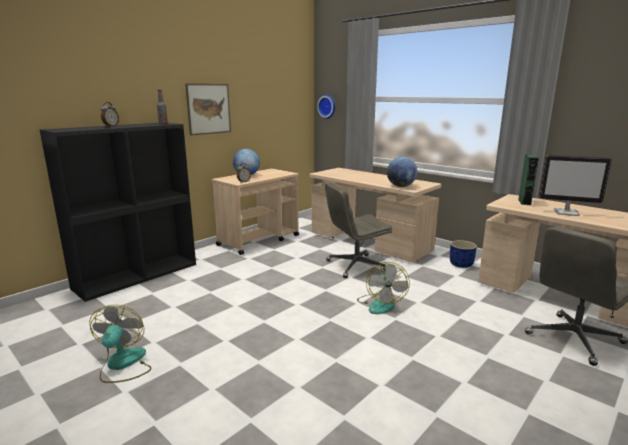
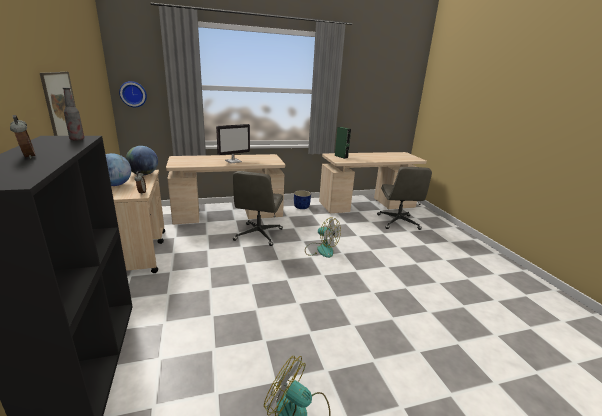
camera: 60 degrees left, 5 degrees up
globe [387,157,418,187] -> globe moved to [126,146,158,175]
monitor [539,155,612,216] -> monitor moved to [216,124,250,164]

